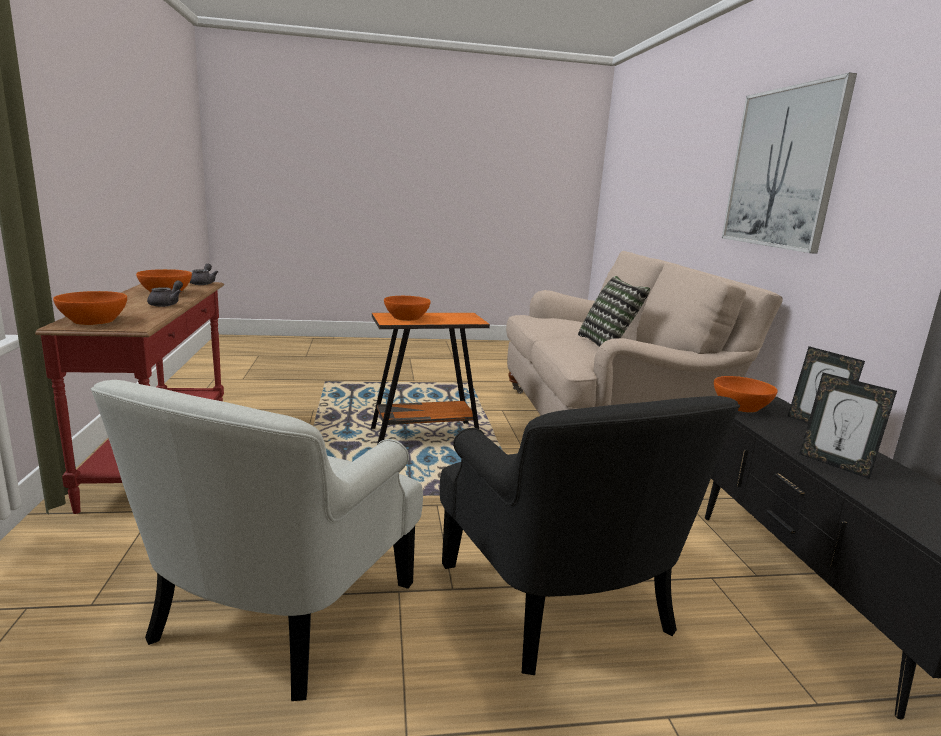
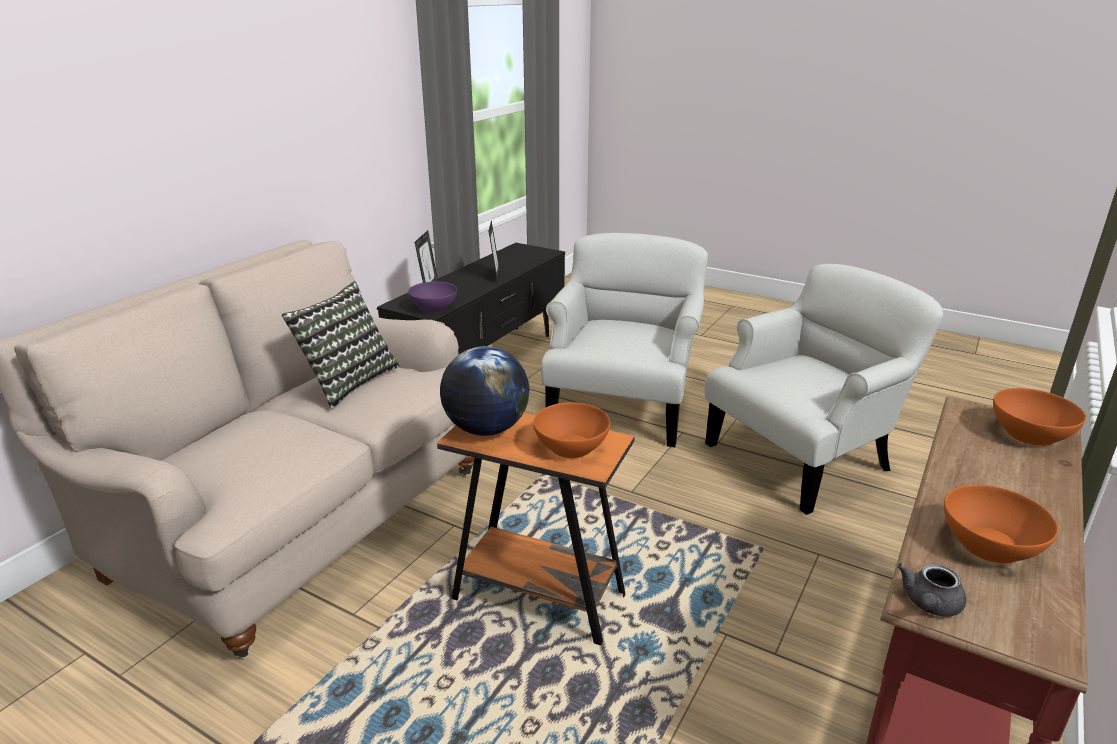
camera: 140 degrees left, 10 degrees up
grey teapot [147,281,183,307] -> none
black armchair [440,396,740,675] -> white armchair [541,233,708,447]
orange bowl [714,376,778,412] -> purple bowl [408,281,457,313]
picture [722,73,857,254] -> none
none -> globe [440,346,529,436]

